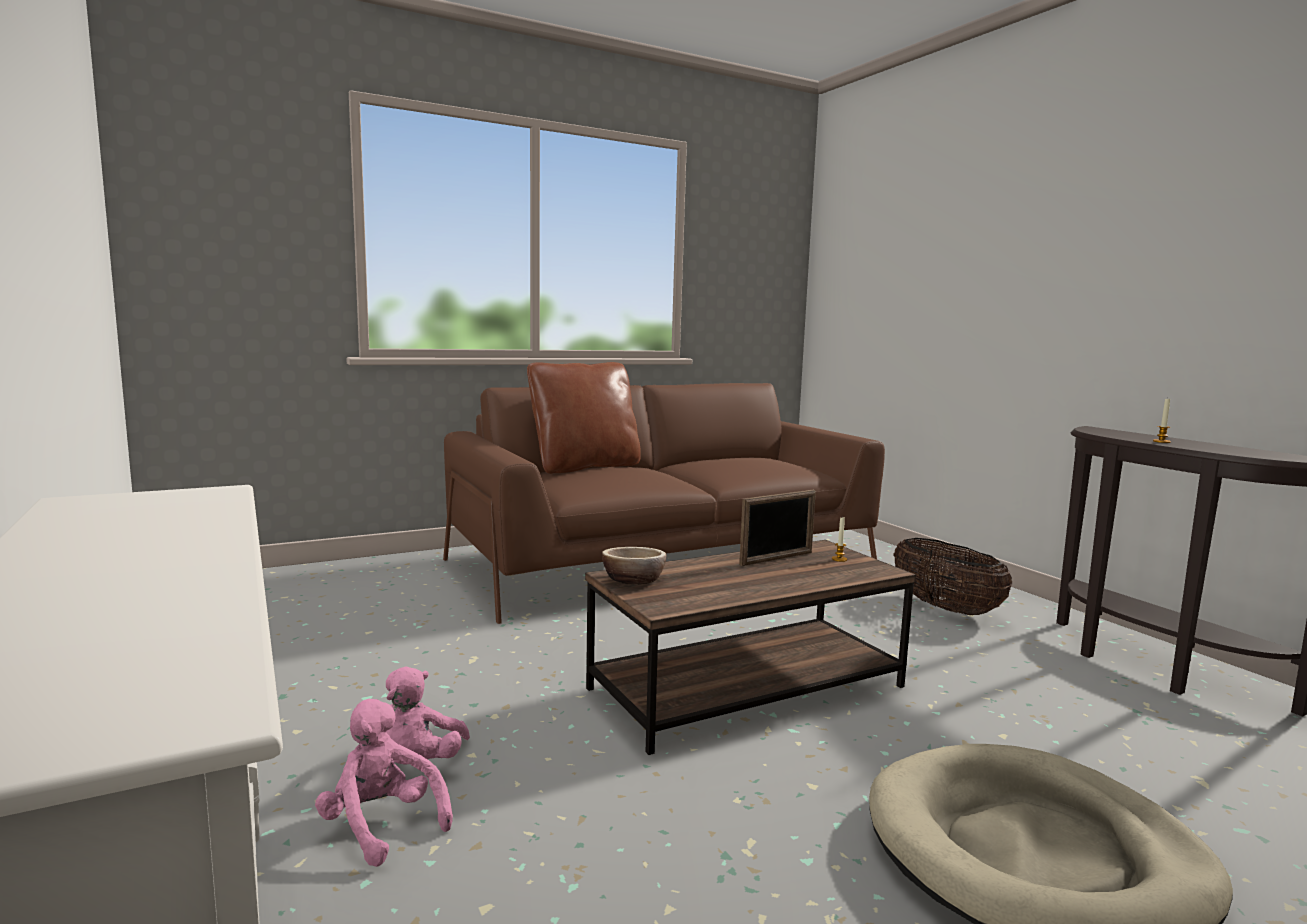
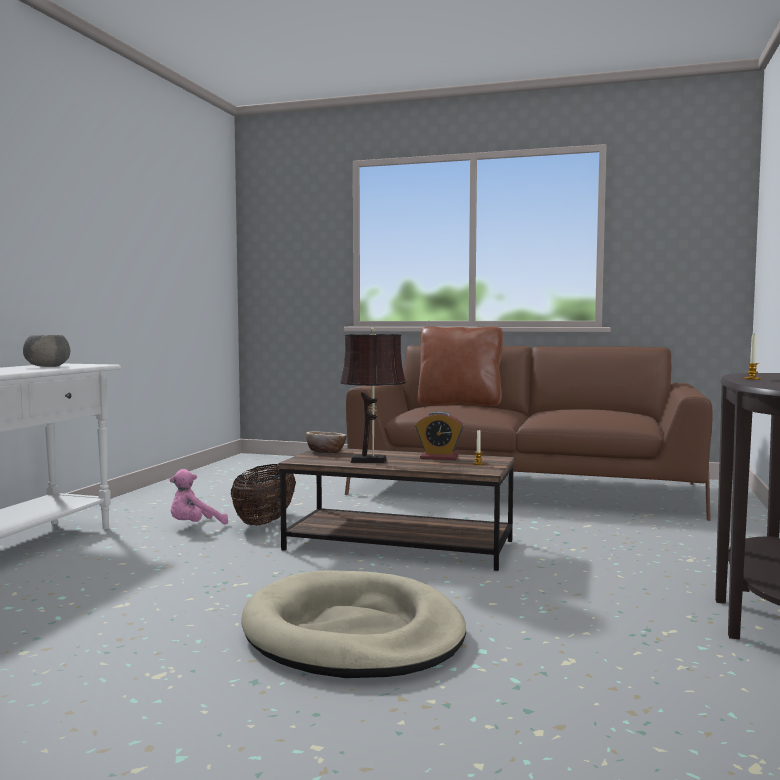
camera: 45 degrees right, 5 degrees down
pink plush toy [315,699,453,867] -> none
picture frame [739,490,816,566] -> alarm clock [415,411,464,460]
basket [893,538,1012,615] -> basket moved to [231,464,296,526]
none -> grey bowl [23,335,70,367]
none -> brown table lamp [340,328,406,464]

